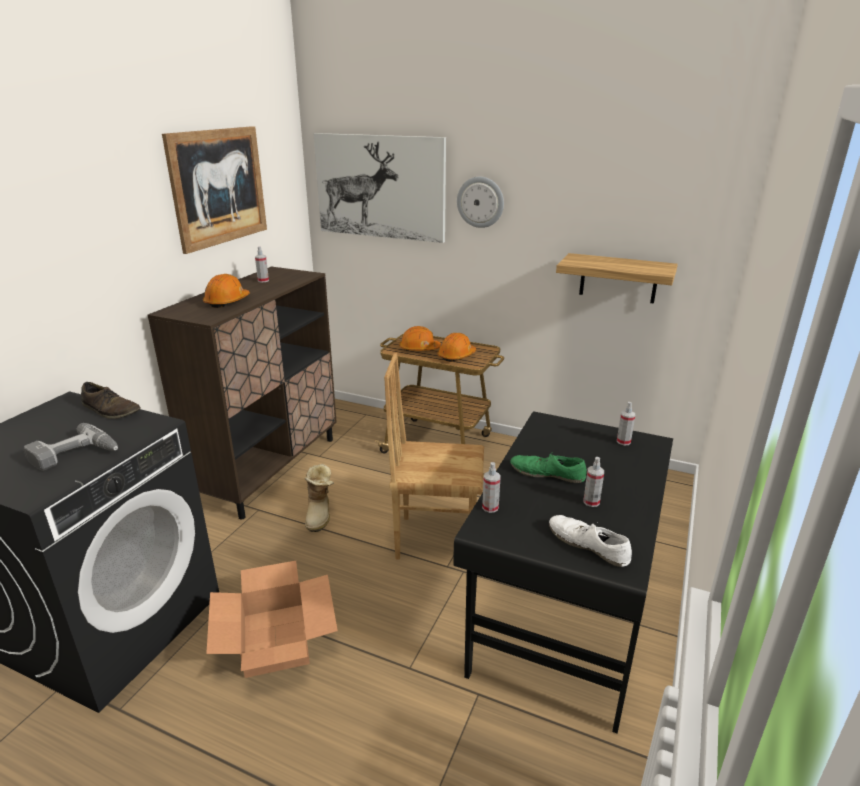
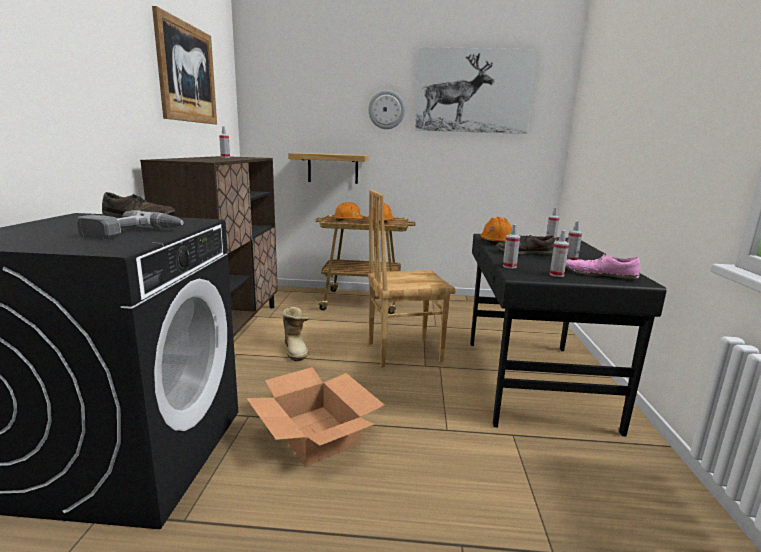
camera: 20 degrees left, 10 degrees down
orange hard hat [203,274,250,308] -> orange hard hat moved to [480,217,512,245]
picture [314,133,446,243] -> picture moved to [415,47,538,134]
green shoe [510,453,587,483] -> brown shoe [495,235,555,254]
white shoe [549,515,632,567] -> pink shoe [566,254,641,279]
shelf [556,253,678,304] -> shelf moved to [288,153,369,184]
none -> spray bottle [550,230,569,277]

